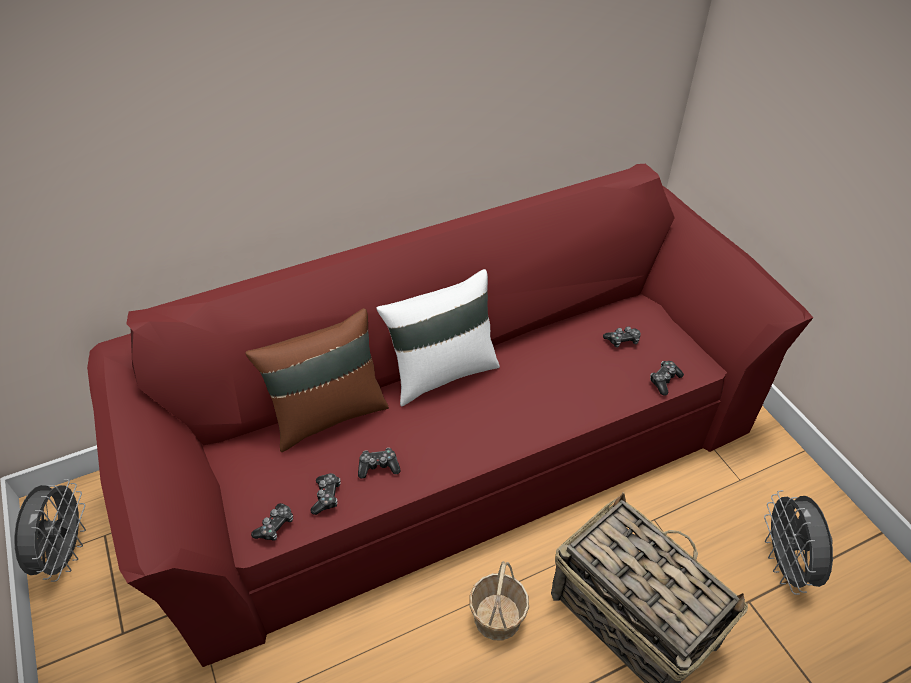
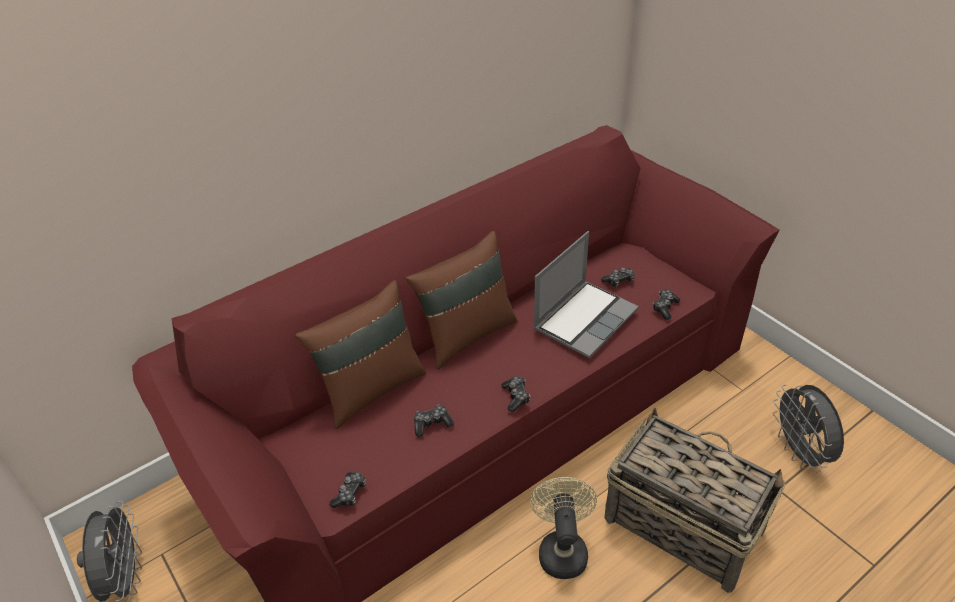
camera: 10 degrees left, 5 degrees down
game controller [311,473,340,515] -> game controller moved to [501,376,530,412]
white pillow [376,269,500,406] -> brown pillow [406,231,517,370]
basket [469,561,529,640] -> beige fan [530,477,597,579]
none -> laptop [533,231,639,358]

